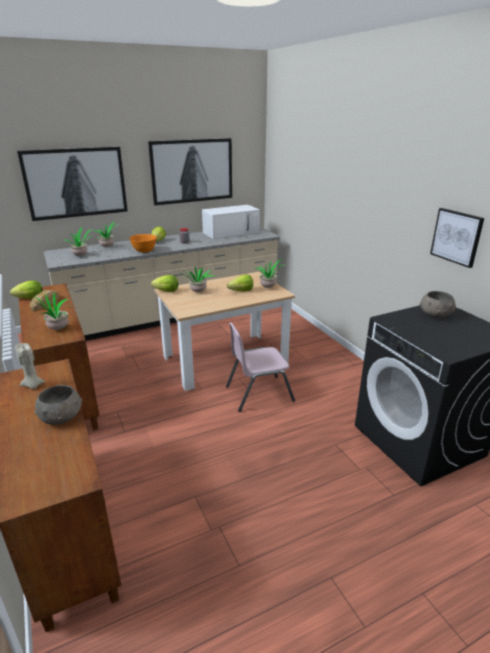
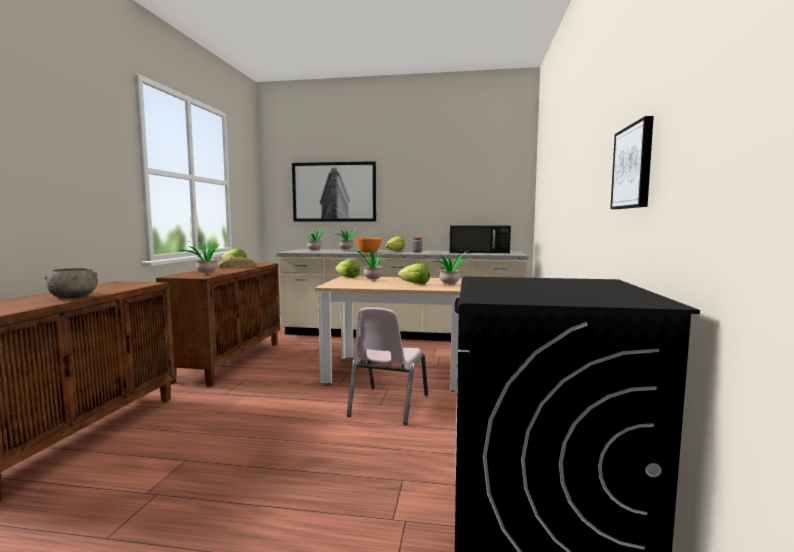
camera: 35 degrees right, 20 degrees down
beige candle [15,343,45,389] -> none
picture [148,138,232,205] -> none
white microwave [202,205,260,239] -> black microwave [450,225,511,253]
pink chair [226,323,295,412] -> pink chair turned 90 degrees counterclockwise [347,307,428,425]
grey bowl [420,291,456,318] -> none

